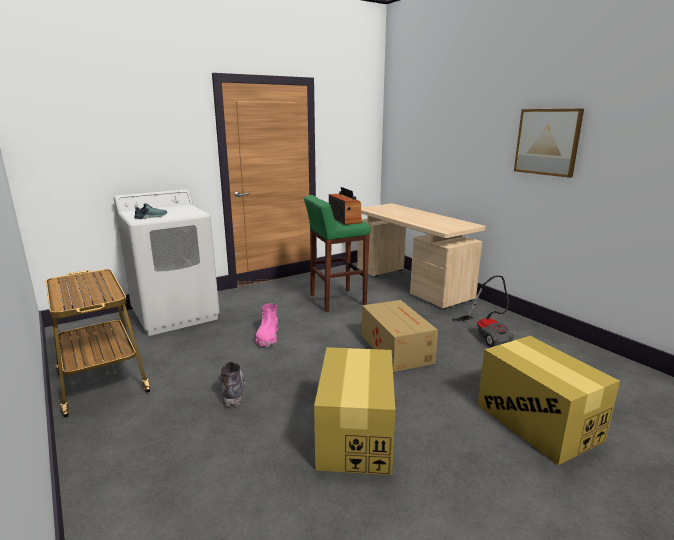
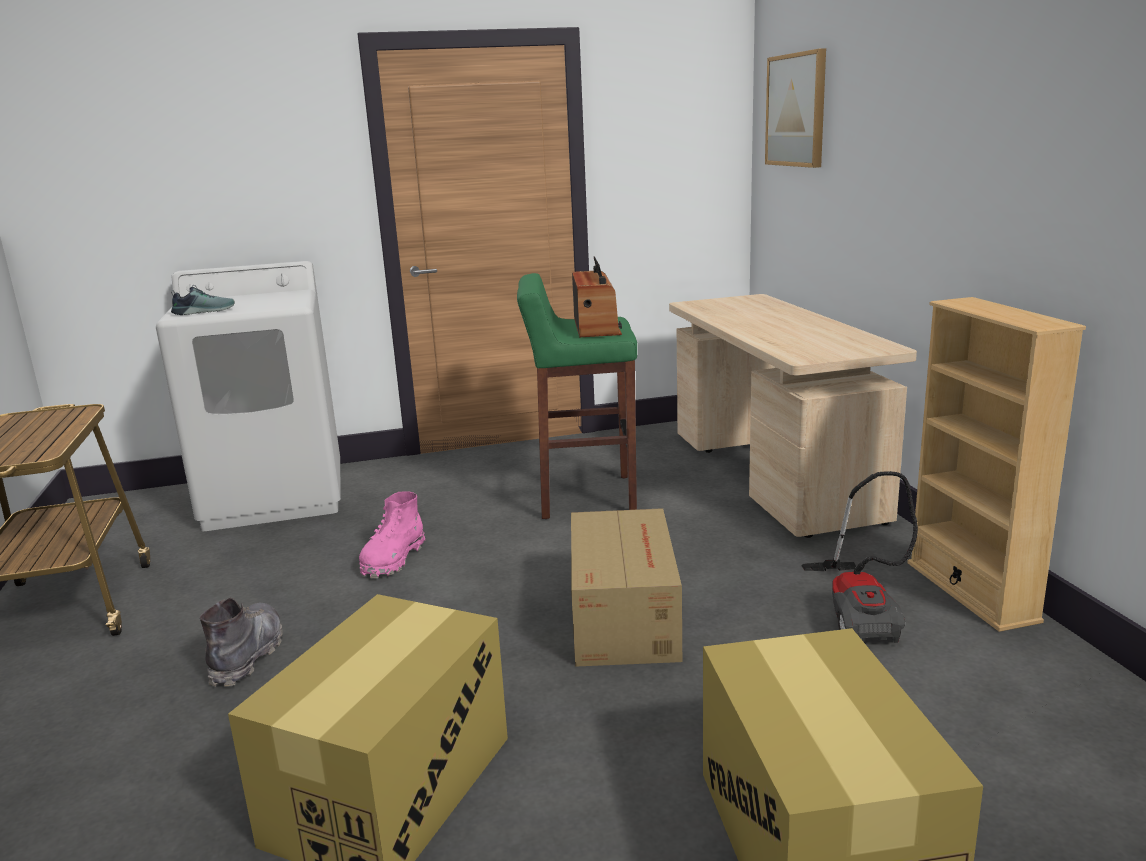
camera: 20 degrees right, 0 degrees up
picture [514,109,584,178] -> picture moved to [765,48,826,168]
none -> beige bookcase [907,297,1086,632]

